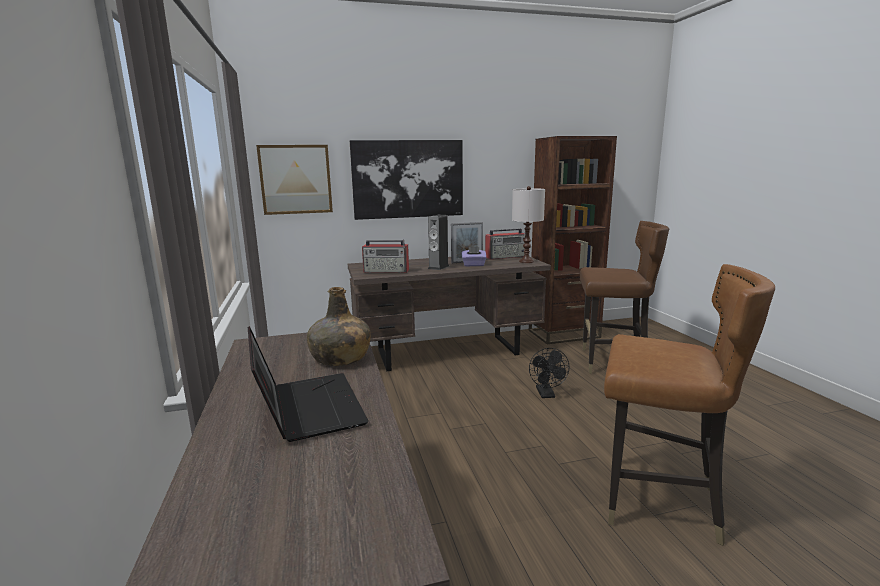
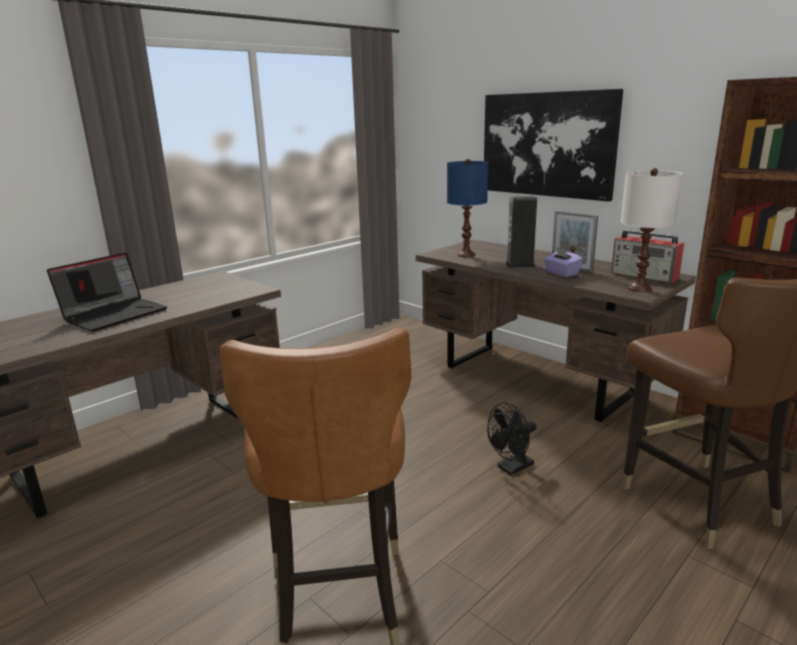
camera: 60 degrees right, 5 degrees up
picture [256,145,333,215] -> none
green bottle [307,287,371,366] -> none
radio [362,239,409,273] -> blue table lamp [447,159,488,257]

